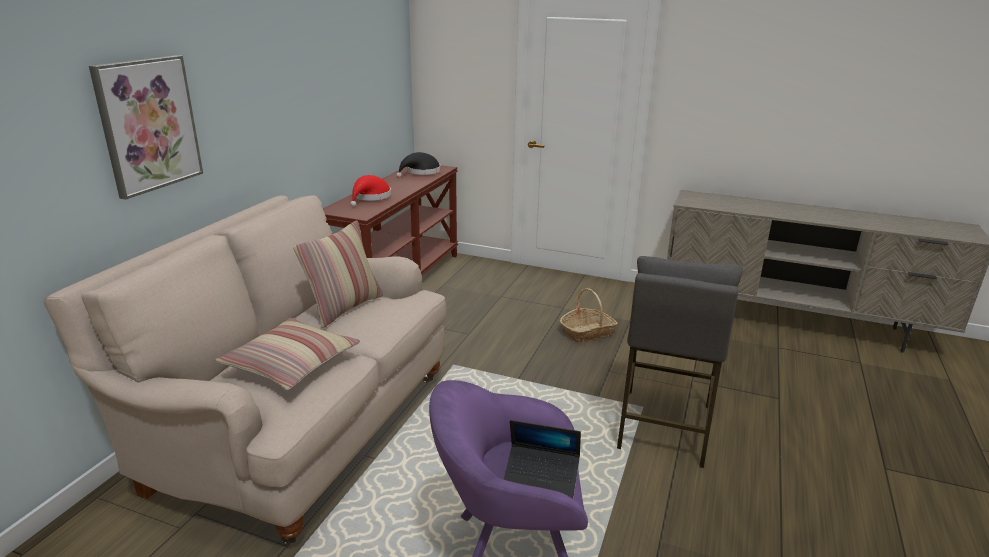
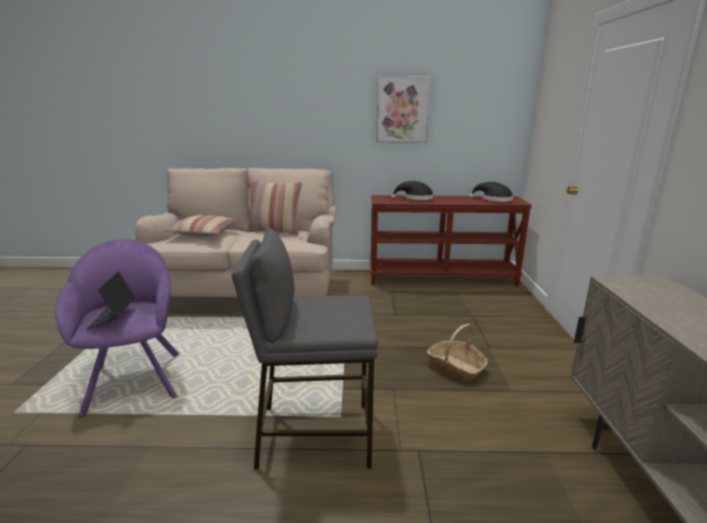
camera: 70 degrees right, 5 degrees down
picture [89,55,203,200] -> picture moved to [376,77,431,143]
red hat [350,175,391,207] -> black hat [391,181,434,200]

